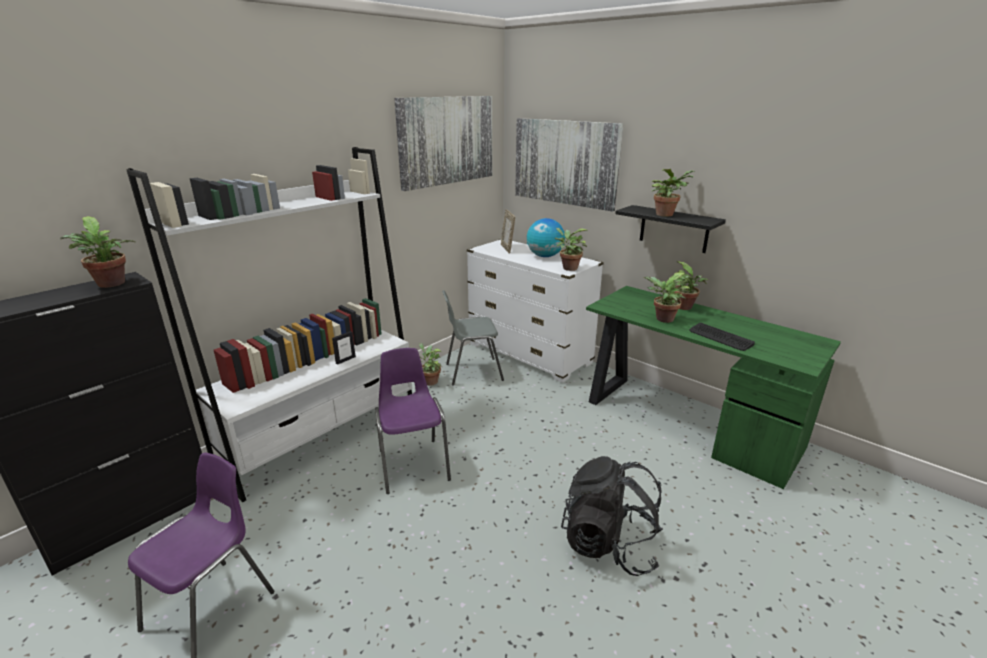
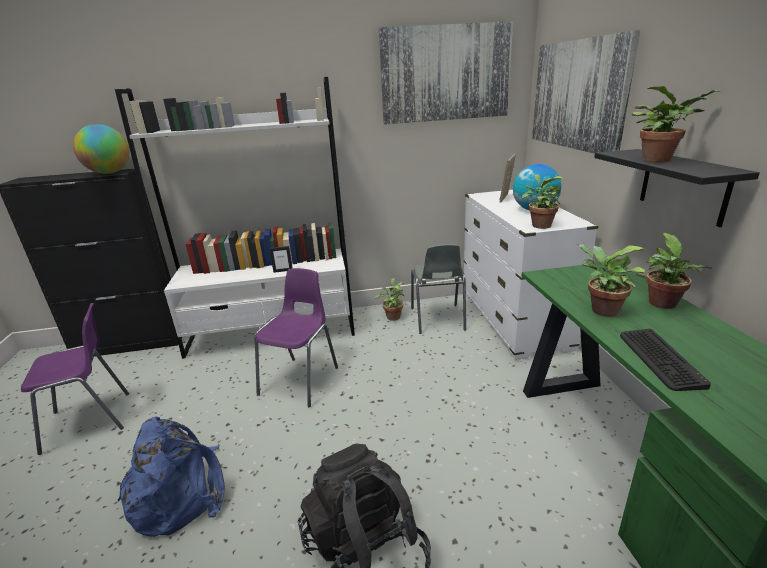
camera: 40 degrees right, 0 degrees up
potted plant [60,216,136,288] -> globe [73,124,130,174]
grey chair [442,290,504,386] -> grey chair turned 120 degrees counterclockwise [411,244,466,334]
none -> blue backpack [118,416,225,537]

